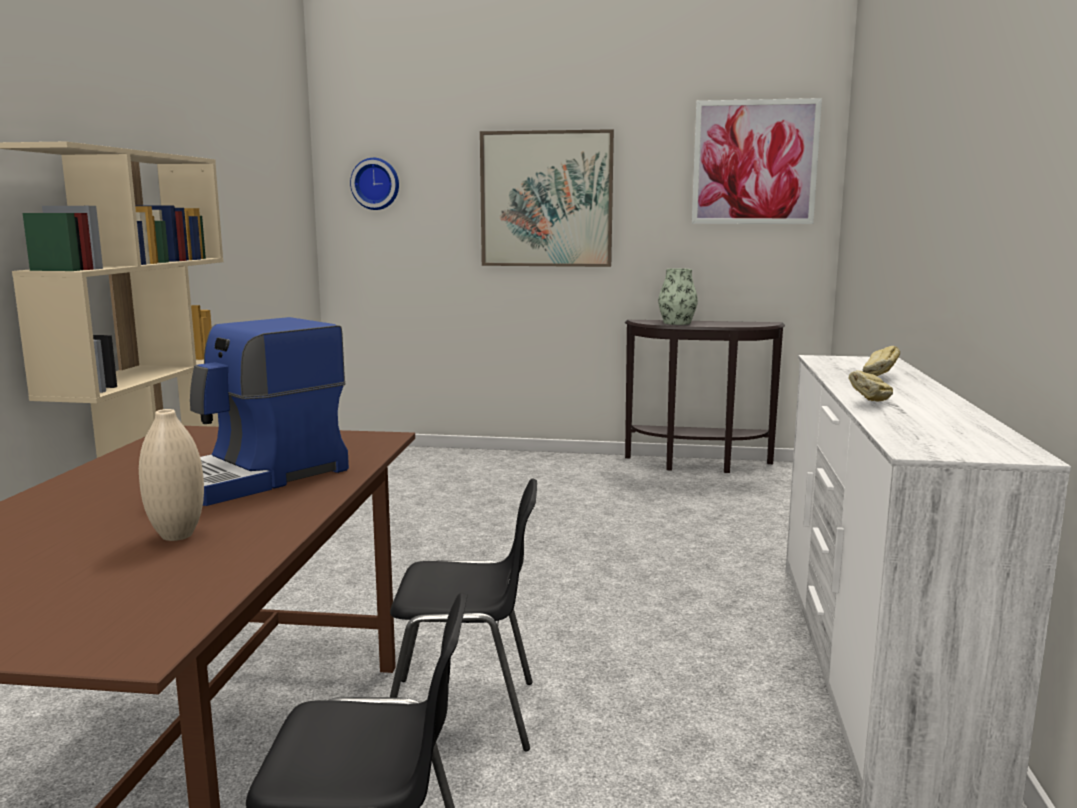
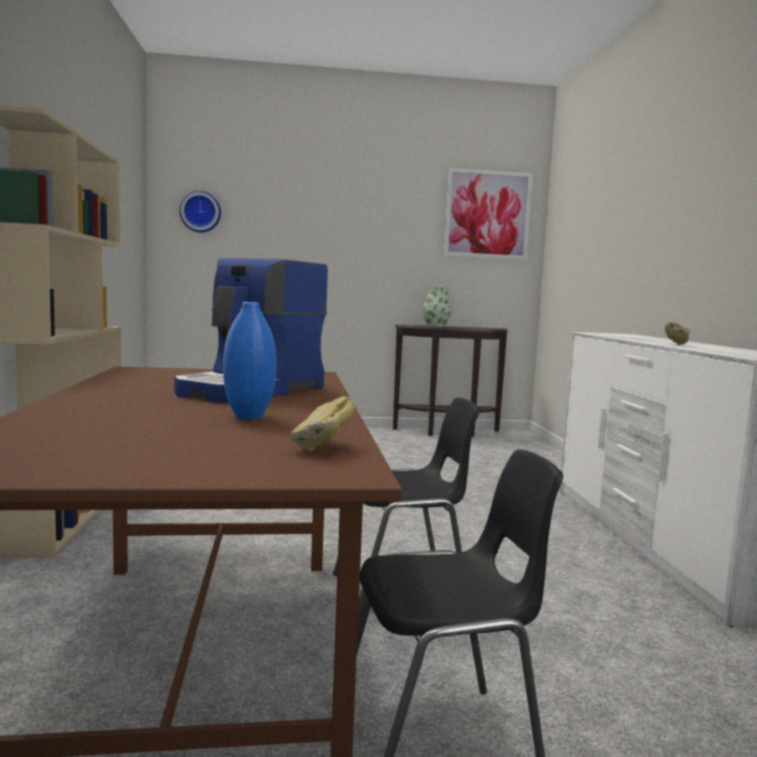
camera: 15 degrees left, 5 degrees down
beige vase [139,409,204,541] -> blue vase [223,302,276,420]
picture [480,129,614,267] -> none
bread [863,346,900,376] -> bread moved to [291,396,355,452]

